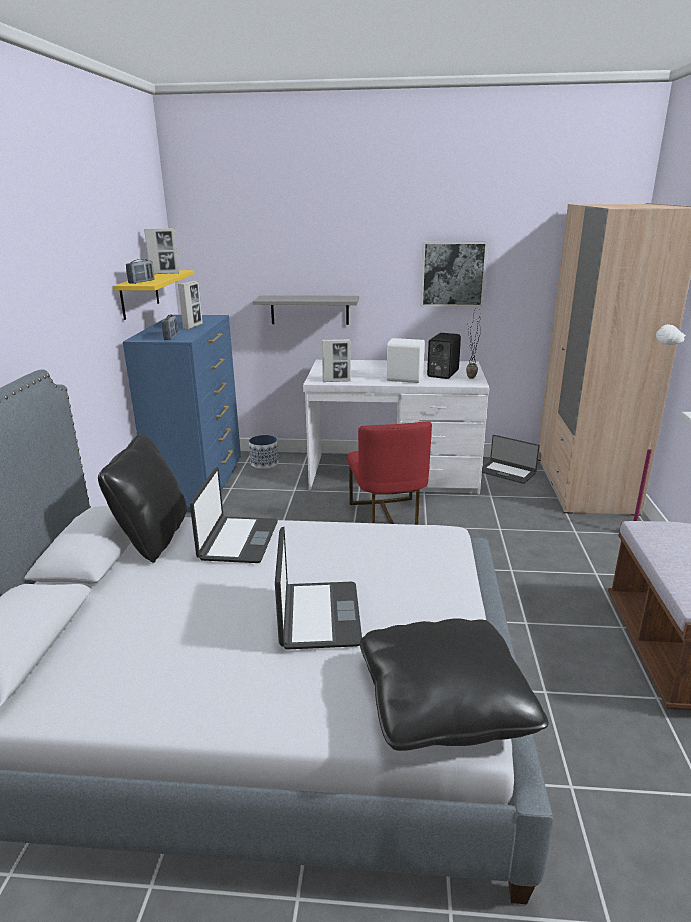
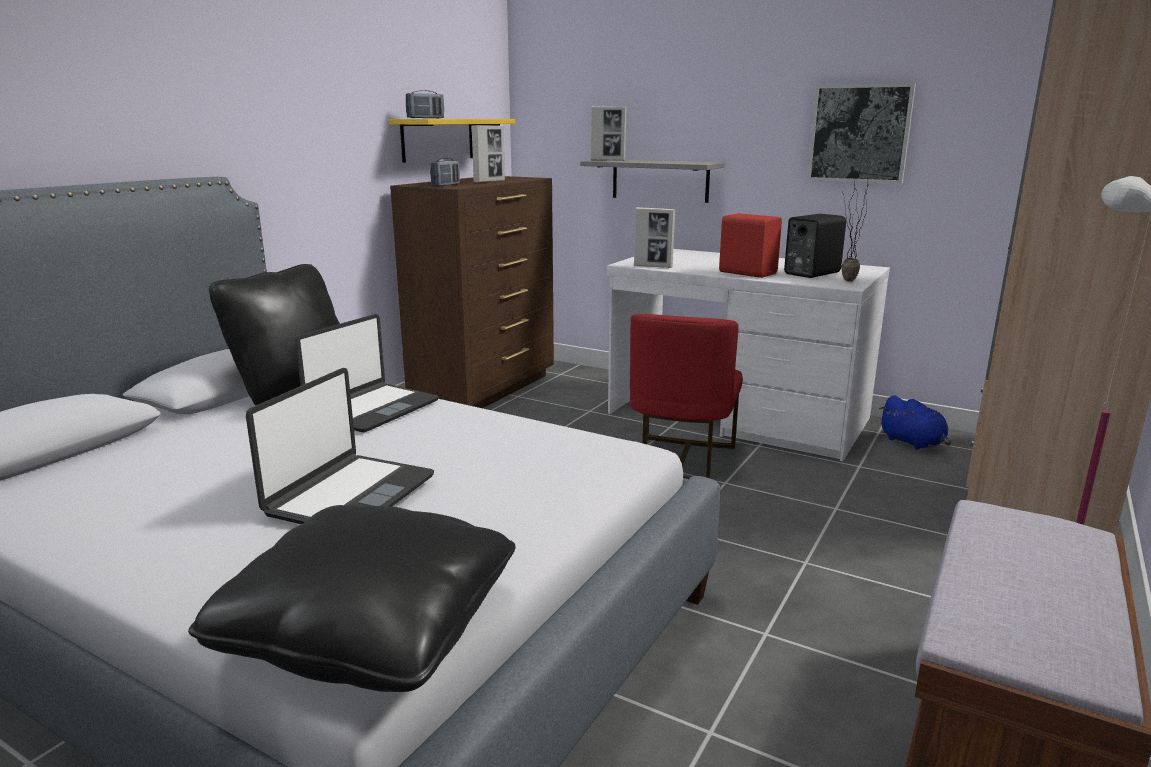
camera: 25 degrees right, 5 degrees down
blue dresser [123,315,241,512] -> brown dresser [390,176,554,408]
picture frame [144,228,179,274] -> picture frame moved to [591,106,627,161]
planter [249,435,279,469] -> none
white speaker [387,338,425,383] -> red speaker [719,213,782,278]
laptop [482,435,540,484] -> blue plush toy [879,395,951,450]

